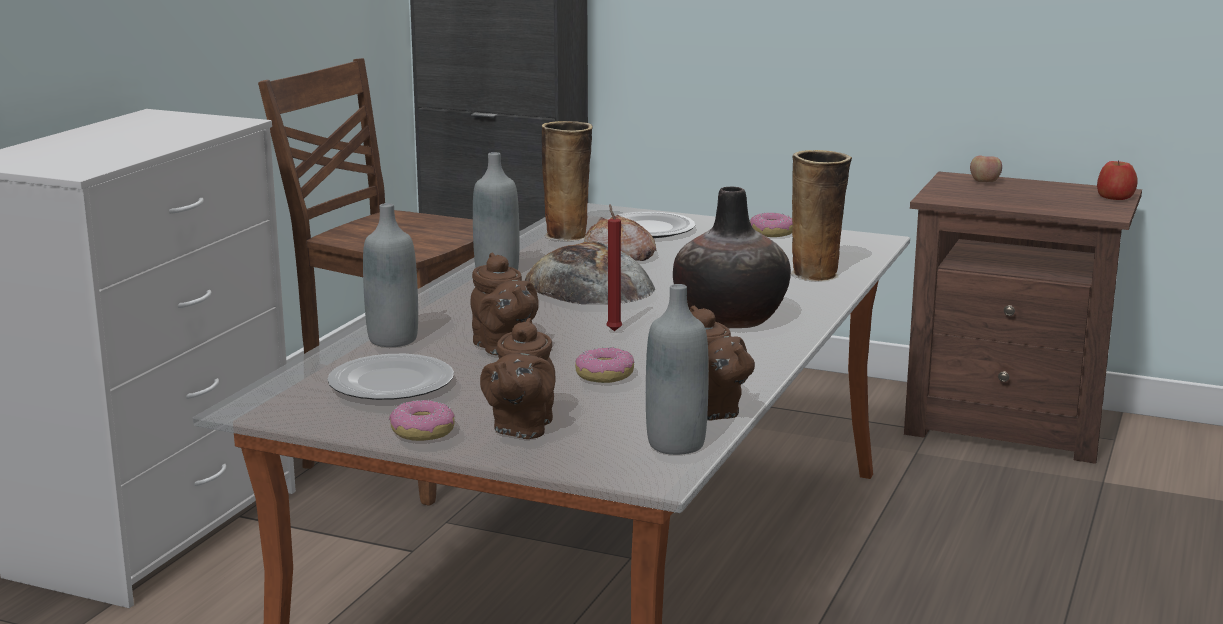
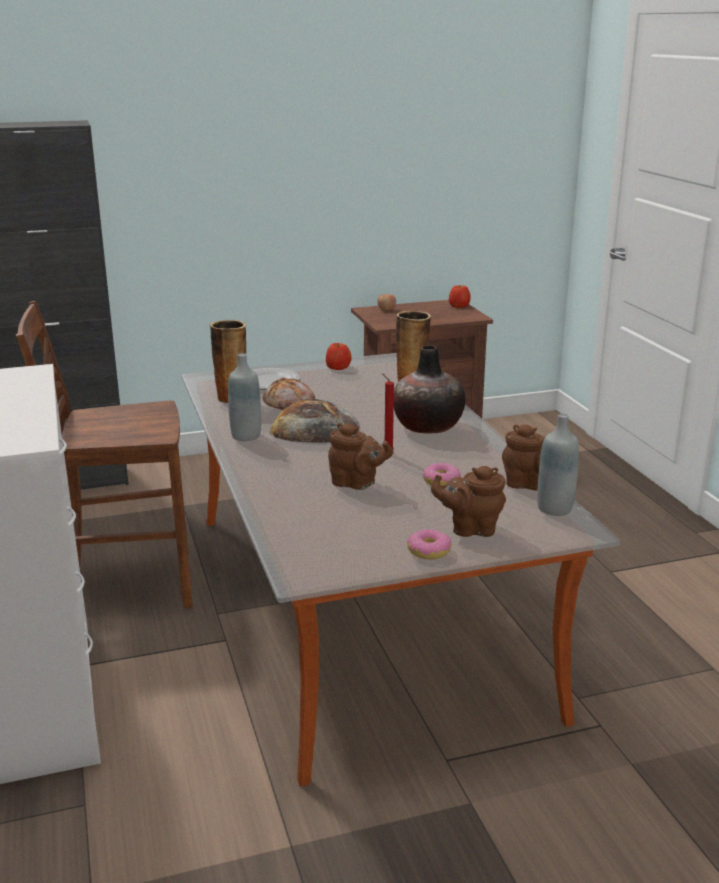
camera: 40 degrees left, 5 degrees up
plate [327,354,454,400] -> none
grey bottle [363,203,418,347] -> none
brown teapot [480,318,556,439] -> brown teapot turned 120 degrees clockwise [431,466,506,537]
donut [750,212,793,237] -> apple [326,343,352,370]

